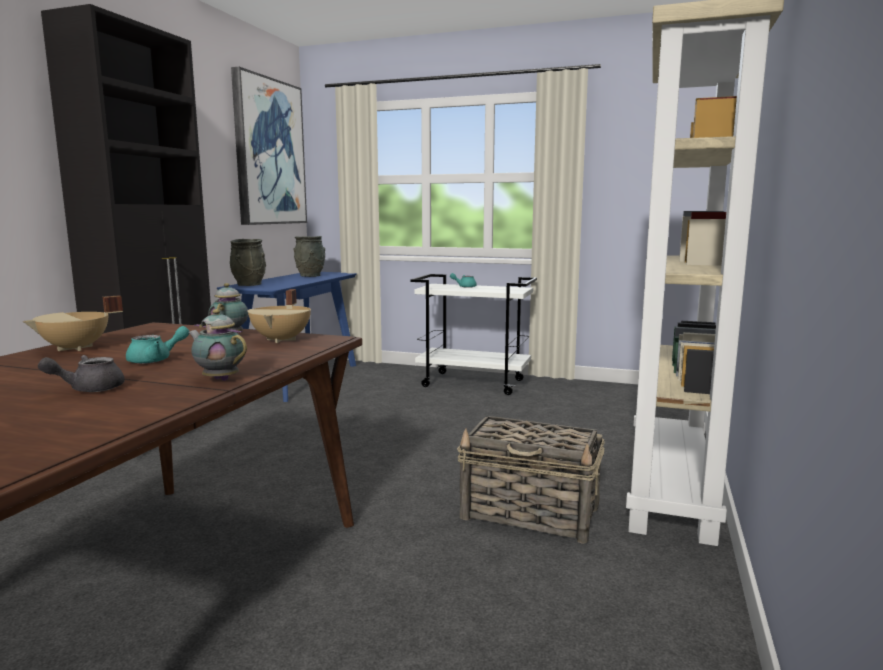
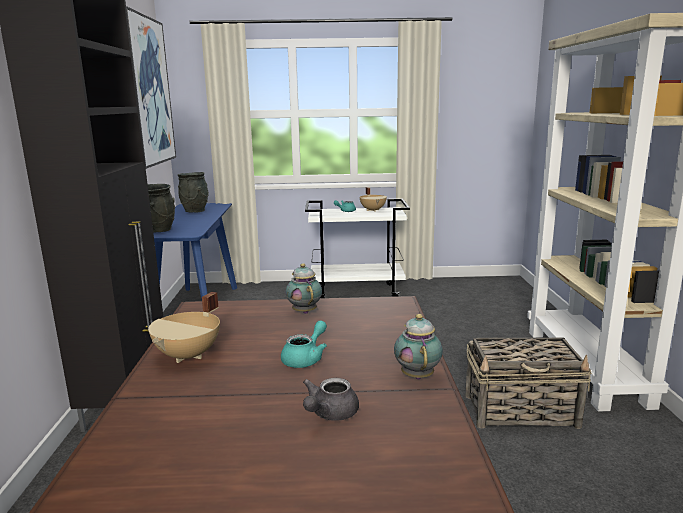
camera: 20 degrees left, 5 degrees up
teapot [188,309,247,381] -> teapot turned 75 degrees clockwise [394,314,443,380]
beige cooking pot [247,289,311,343] -> beige cooking pot moved to [360,187,387,212]

